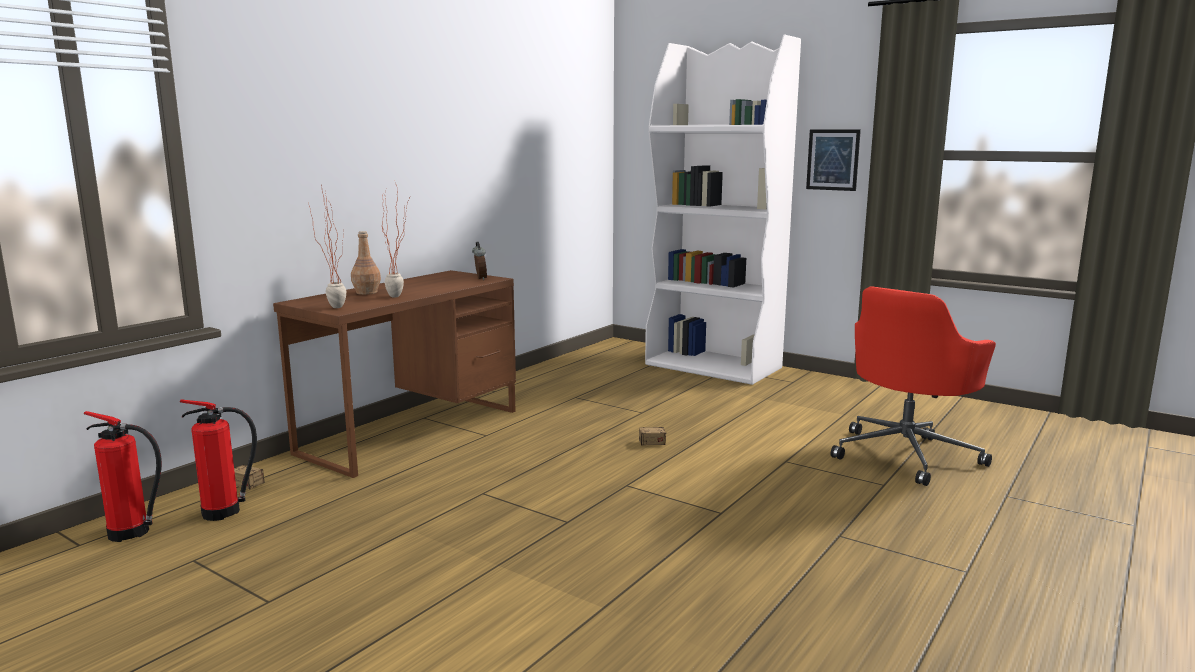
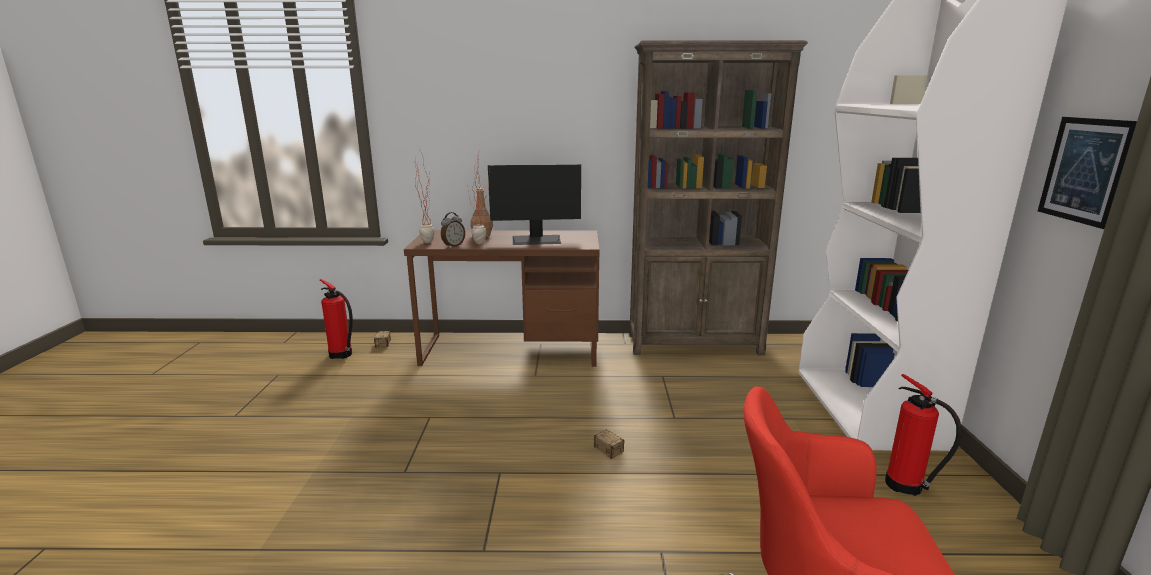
camera: 55 degrees right, 5 degrees up
fire extinguisher [84,411,162,542] -> fire extinguisher moved to [885,374,962,496]
alarm clock [472,242,487,280] -> alarm clock moved to [441,212,465,248]
none -> monitor [488,164,581,245]
none -> brown bookcase [630,40,808,355]

